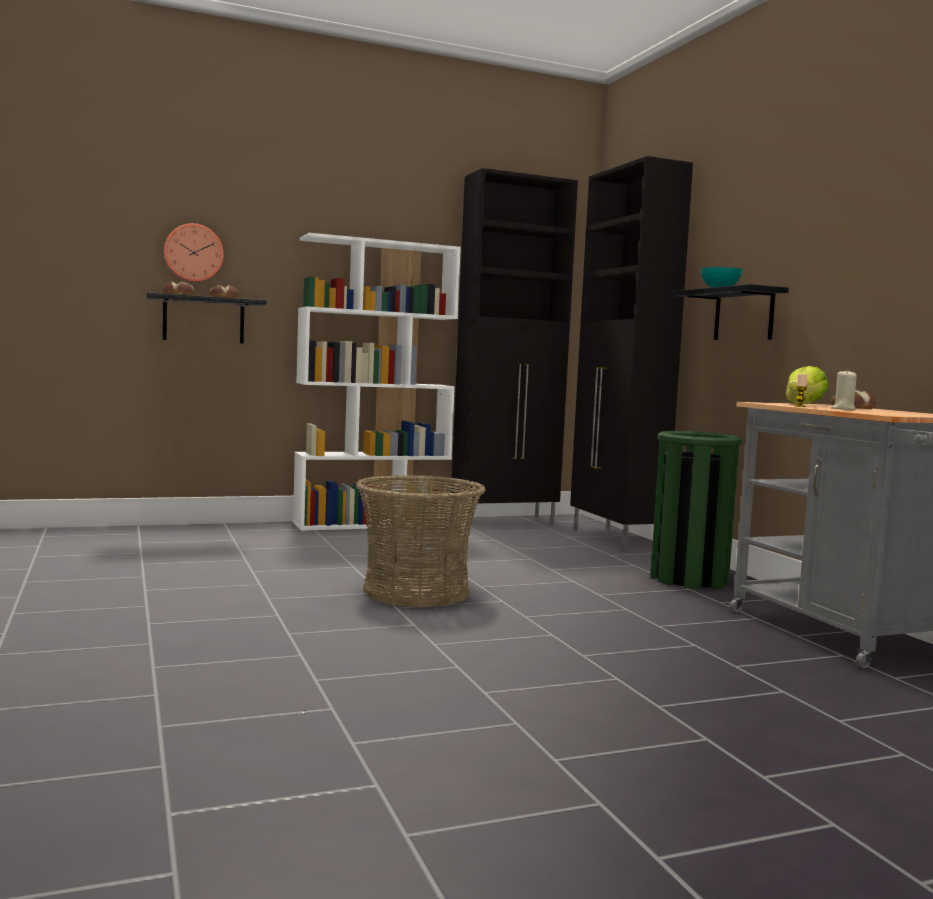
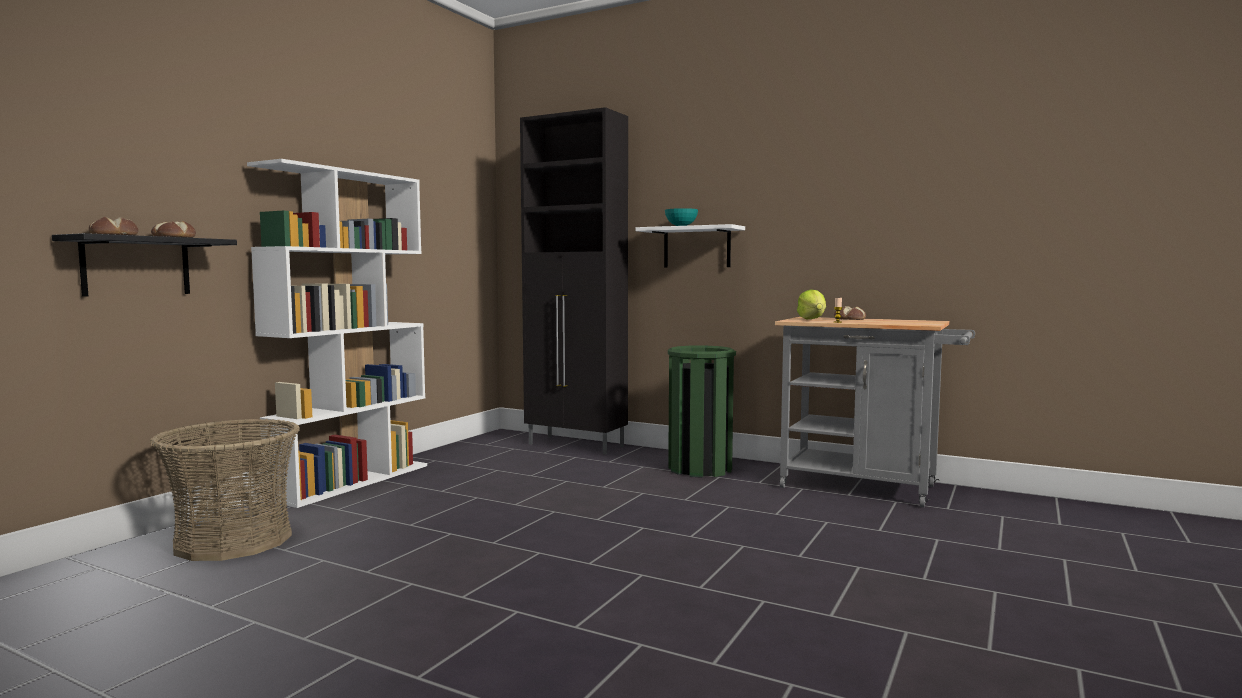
camera: 40 degrees left, 0 degrees up
wall clock [164,223,224,282] -> none
basket [355,475,486,607] -> basket moved to [150,419,300,561]
black cabinet [451,168,578,524] -> none
black shelf [671,284,789,340] -> white shelf [635,224,745,267]
beige candle [831,369,857,410] -> none

